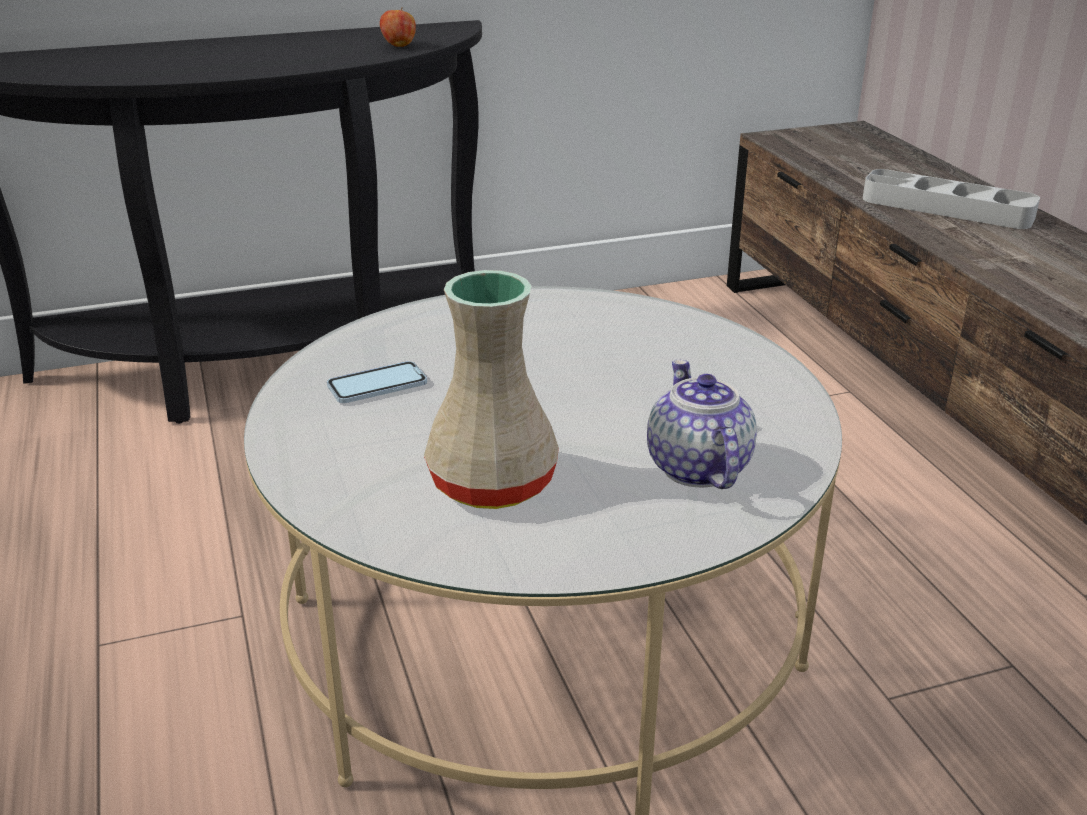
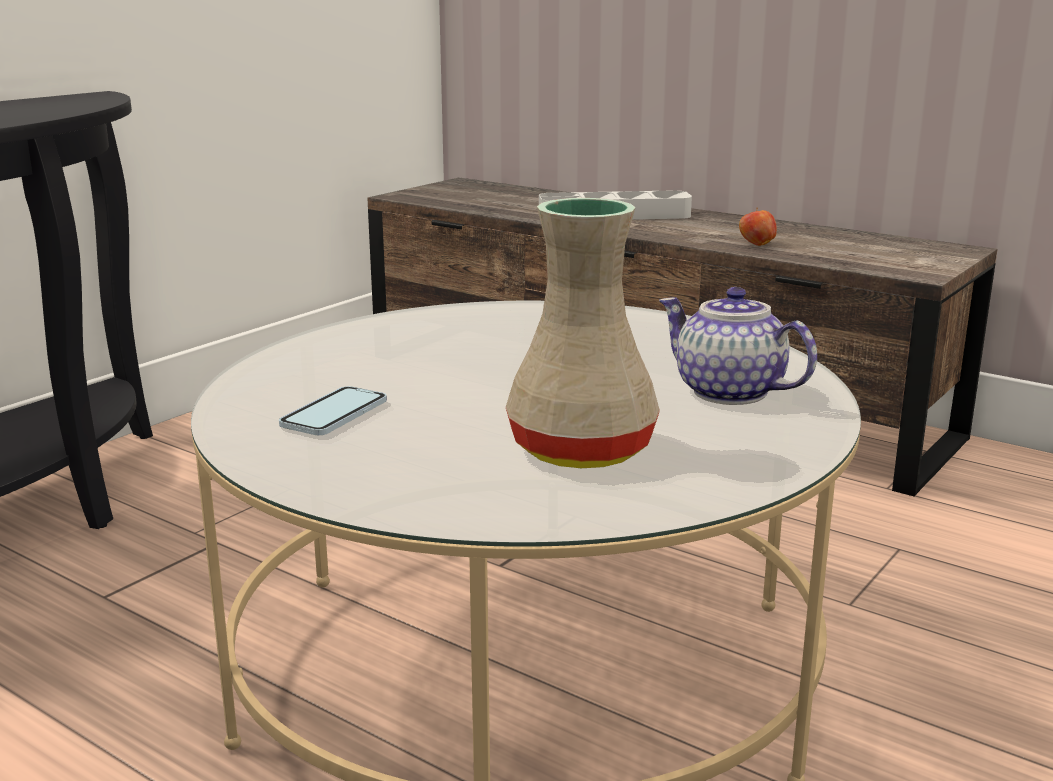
camera: 35 degrees left, 10 degrees down
apple [380,7,416,47] -> apple moved to [739,208,777,246]

